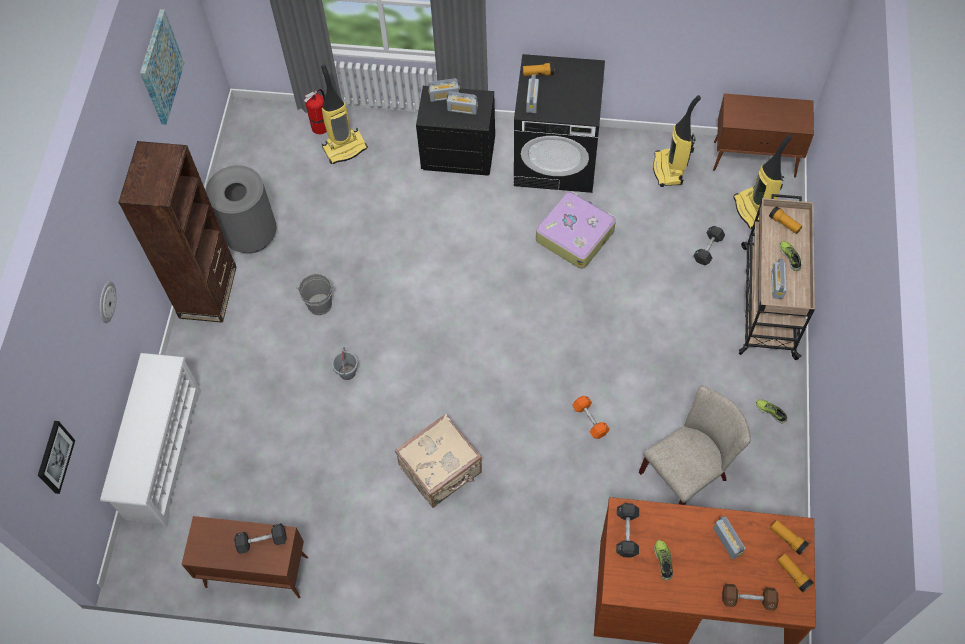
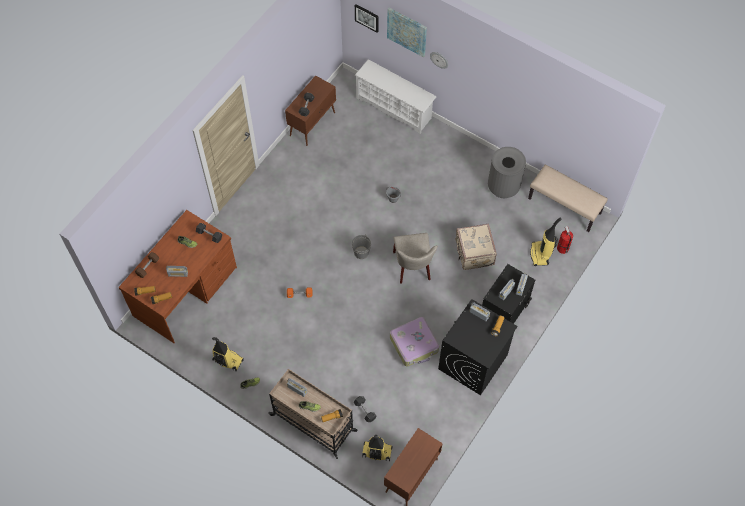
camera: 115 degrees right, 0 degrees up
brown bookcase [118,141,236,323] -> none
picture [140,9,184,125] -> picture moved to [387,8,427,57]
grey bucket [296,273,334,315] -> grey bucket moved to [352,234,371,259]
beige suitcase [395,414,482,508] -> beige suitcase moved to [456,223,497,270]
beige chair [639,386,751,505] -> beige chair moved to [393,233,438,284]
vacuum cleaner [653,95,701,187] -> vacuum cleaner moved to [212,337,244,371]
none -> beige bench [528,165,608,232]

